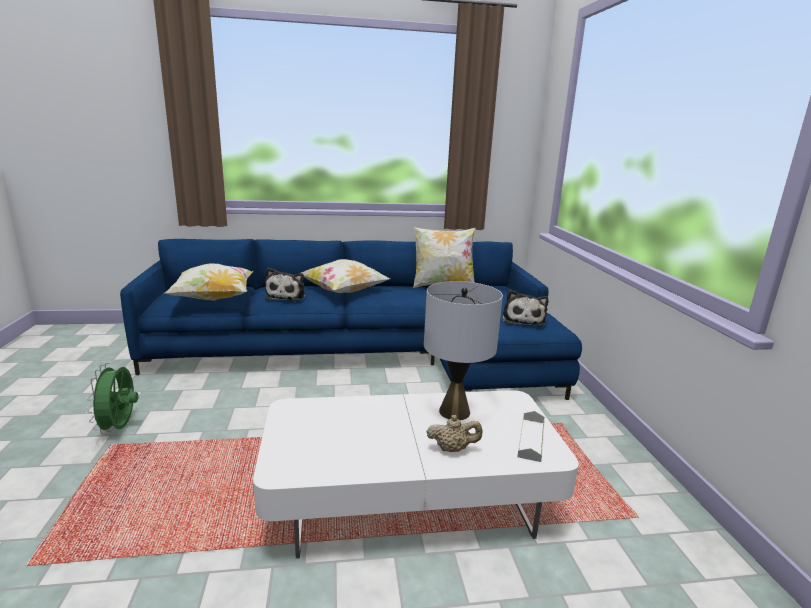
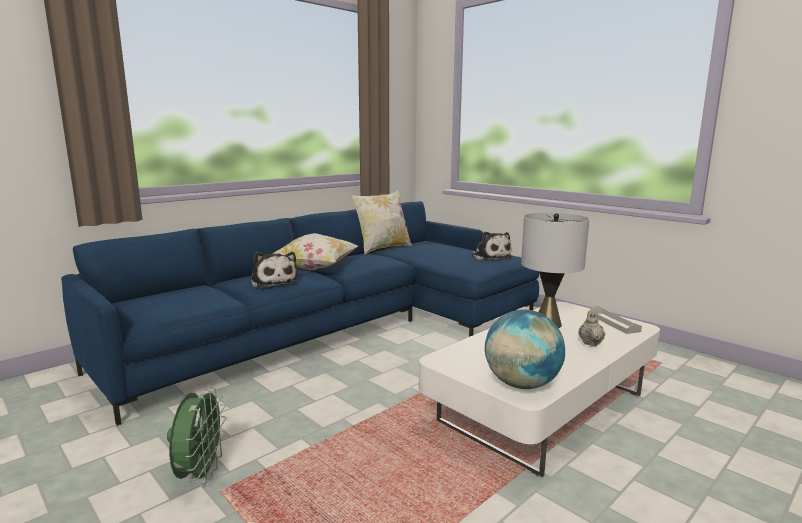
camera: 35 degrees left, 5 degrees down
green fan [87,363,138,435] -> green fan turned 135 degrees counterclockwise [167,387,227,485]
pillow [165,264,254,301] -> none
beige teapot [427,415,482,452] -> beige teapot turned 45 degrees counterclockwise [578,311,605,346]
none -> globe [485,310,565,389]

